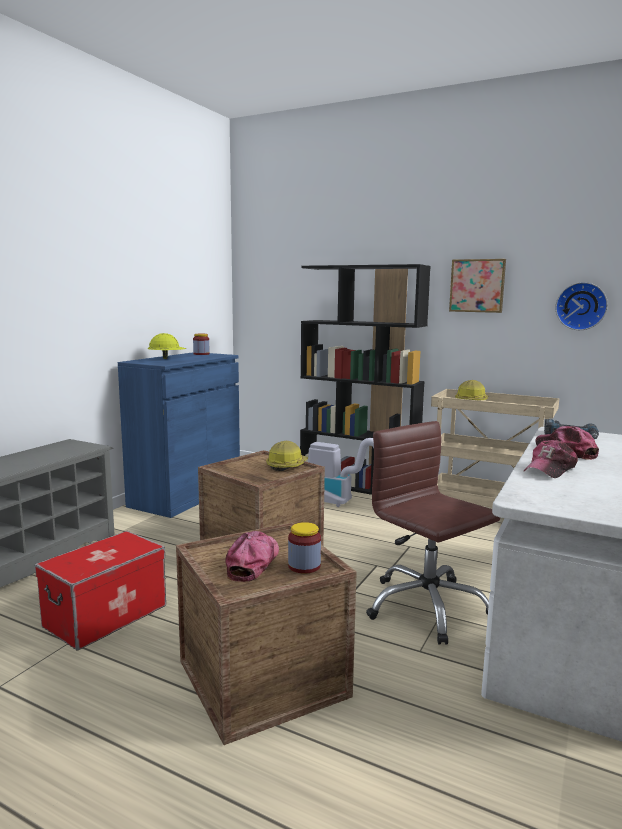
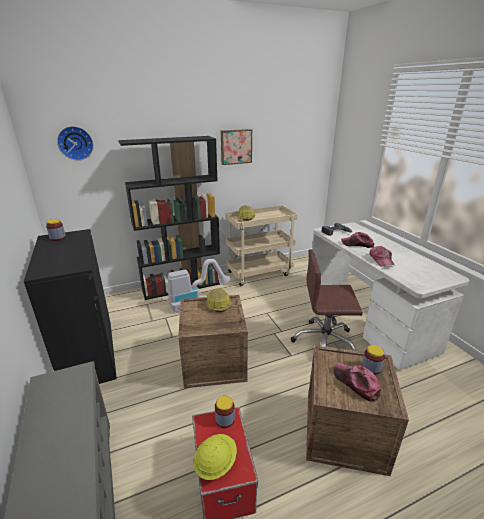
camera: 50 degrees left, 15 degrees up
blue cabinet [118,352,240,518] -> black cabinet [24,229,117,384]
yellow hard hat [148,333,186,359] -> yellow hard hat moved to [193,434,237,480]
wall clock [555,282,608,330] -> wall clock moved to [57,126,94,161]
none -> jar [215,396,235,428]

